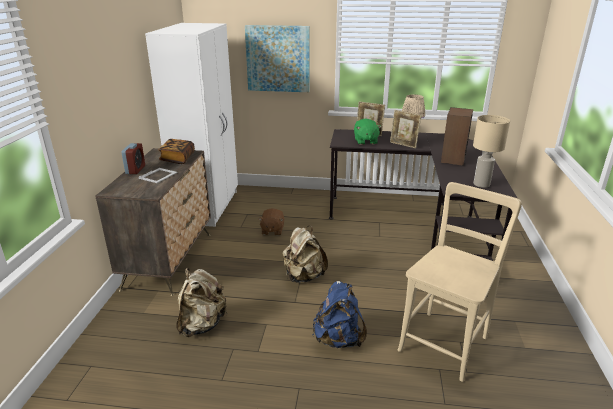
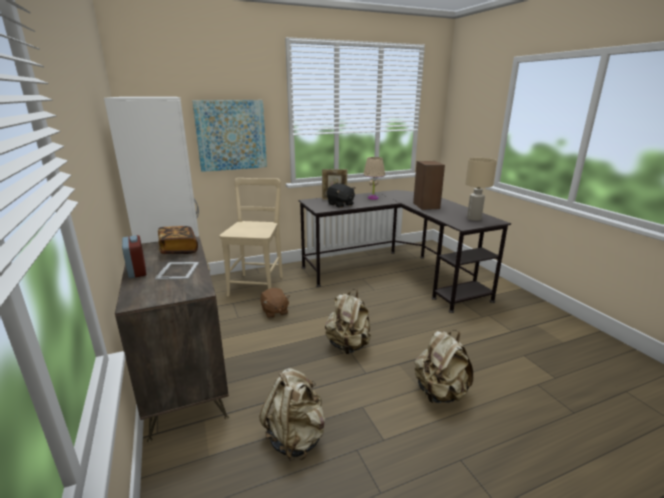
camera: 30 degrees left, 5 degrees down
blue backpack [313,281,367,348] -> beige backpack [415,330,473,403]
green plush toy [354,119,382,145] -> black plush toy [327,183,355,208]
picture frame [390,110,421,148] -> none
beige chair [398,182,522,382] -> beige chair moved to [219,178,283,297]

